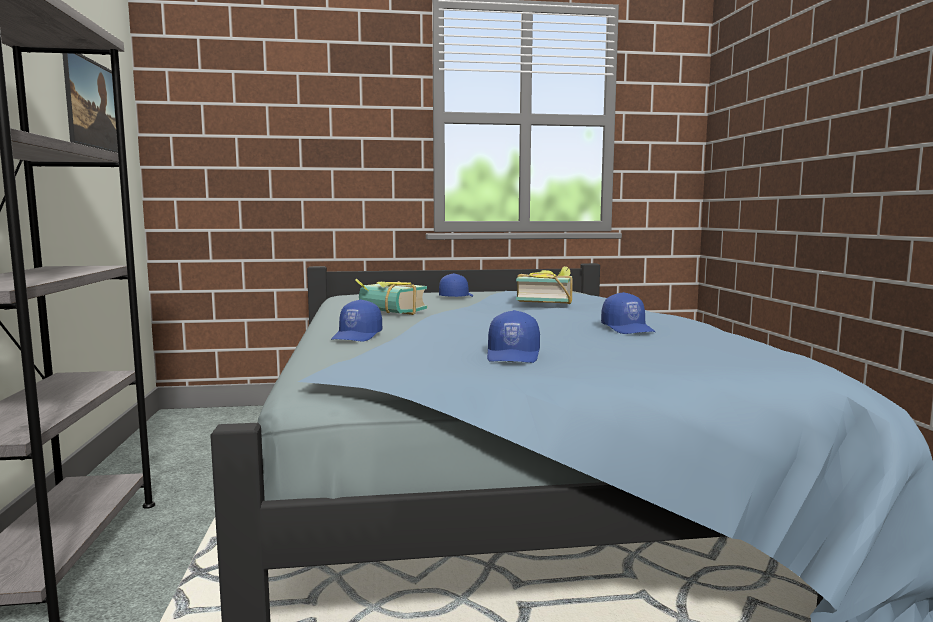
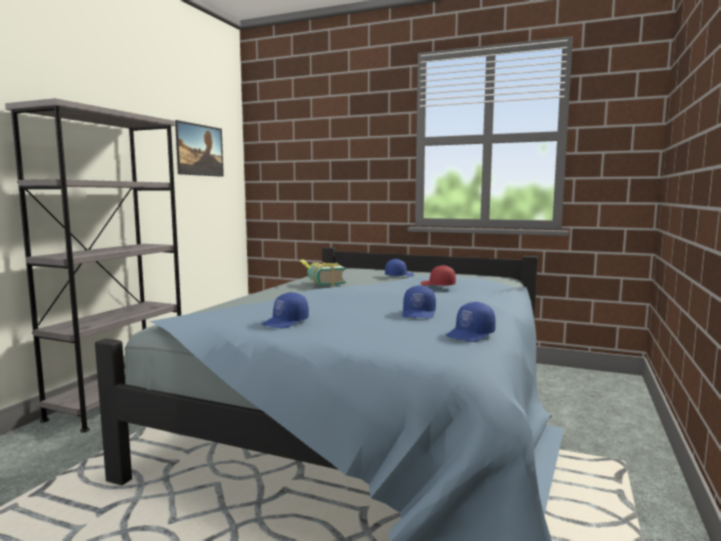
camera: 30 degrees right, 0 degrees up
blue cap [331,299,382,342] -> blue cap moved to [446,302,496,342]
book [516,266,573,304] -> red cap [421,265,456,286]

